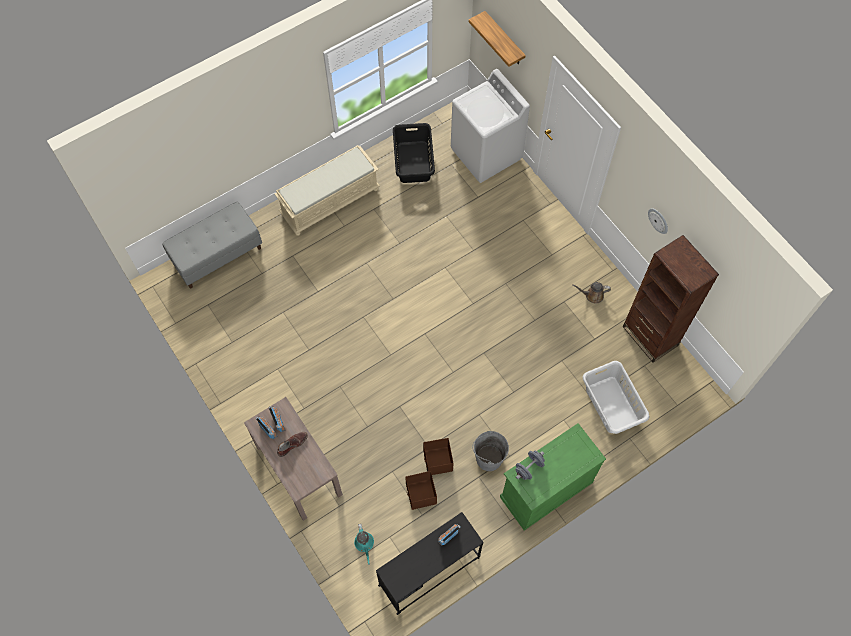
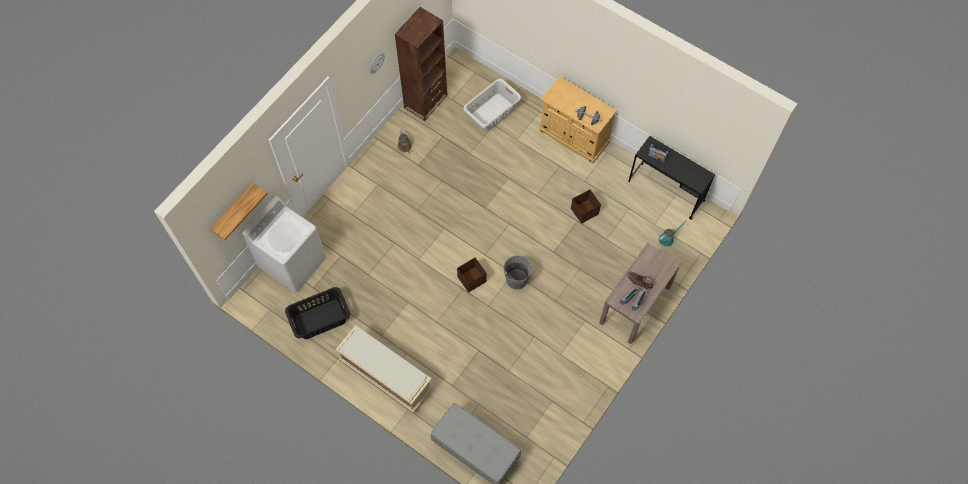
camera: 110 degrees left, 0 degrees up
brown storage box [405,471,437,510] -> brown storage box moved to [457,257,487,293]
grey bucket [472,431,509,471] -> grey bucket moved to [504,255,532,290]
green cabinet [500,423,606,530] -> beige cabinet [539,77,617,164]

